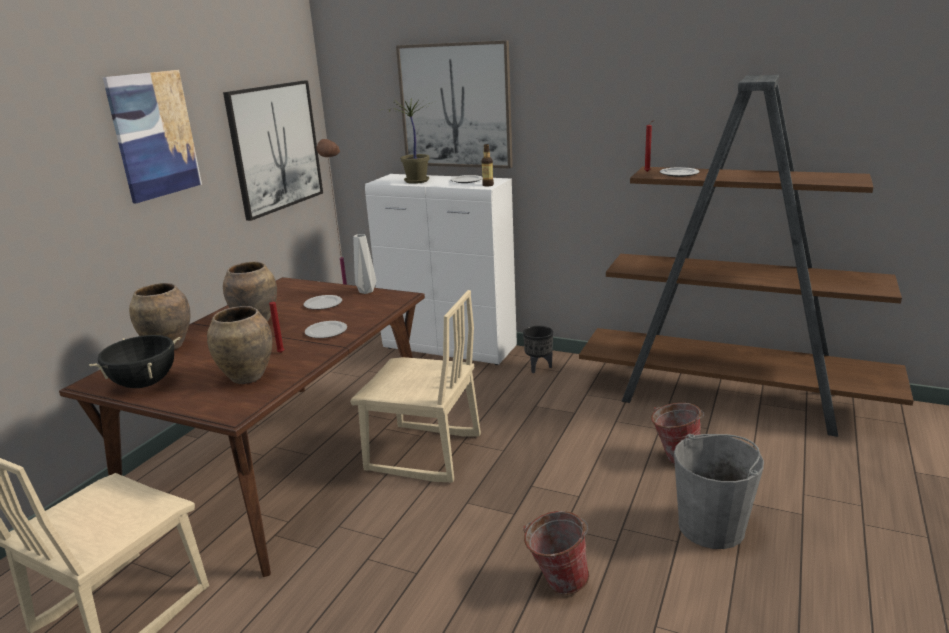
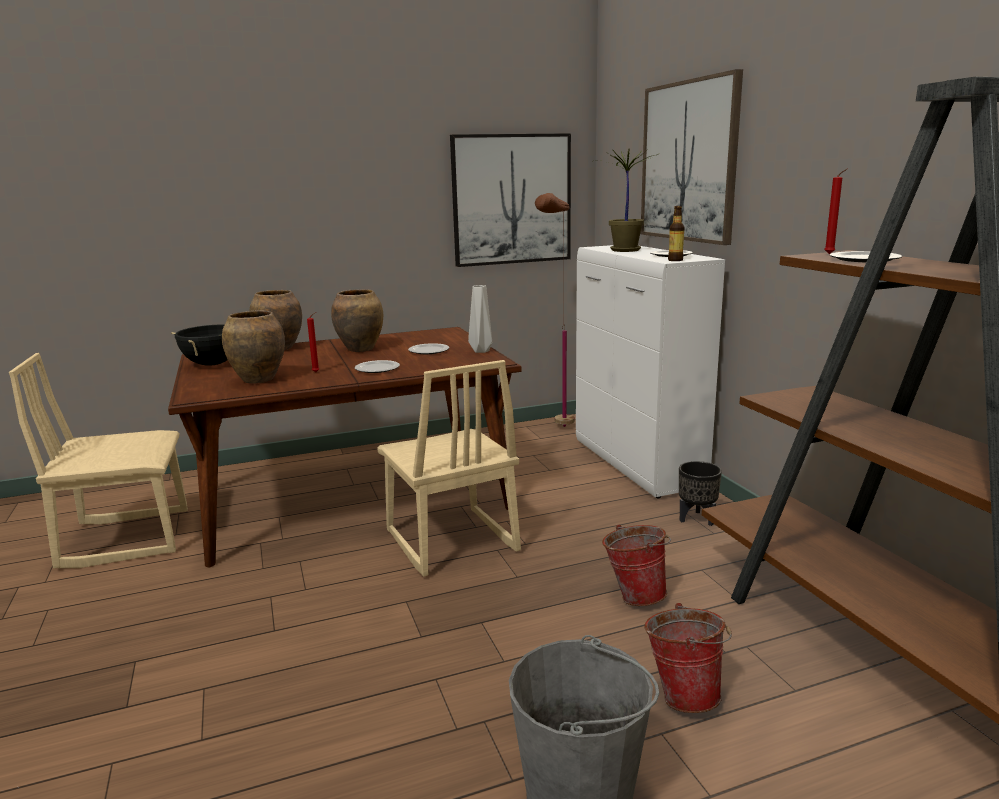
camera: 45 degrees right, 5 degrees down
picture [103,70,202,203] -> none
bucket [523,511,589,595] -> bucket moved to [602,525,671,606]

